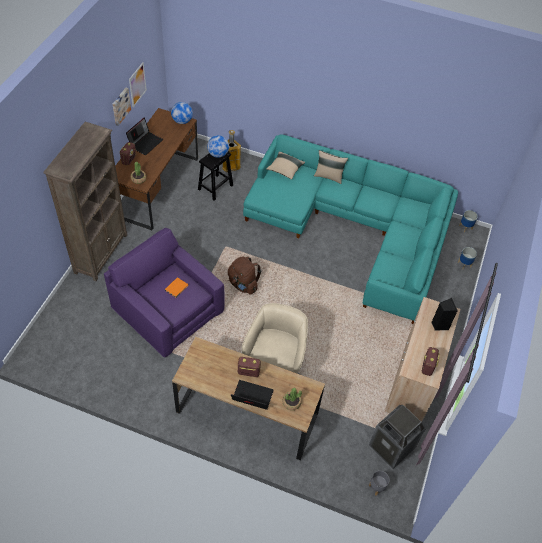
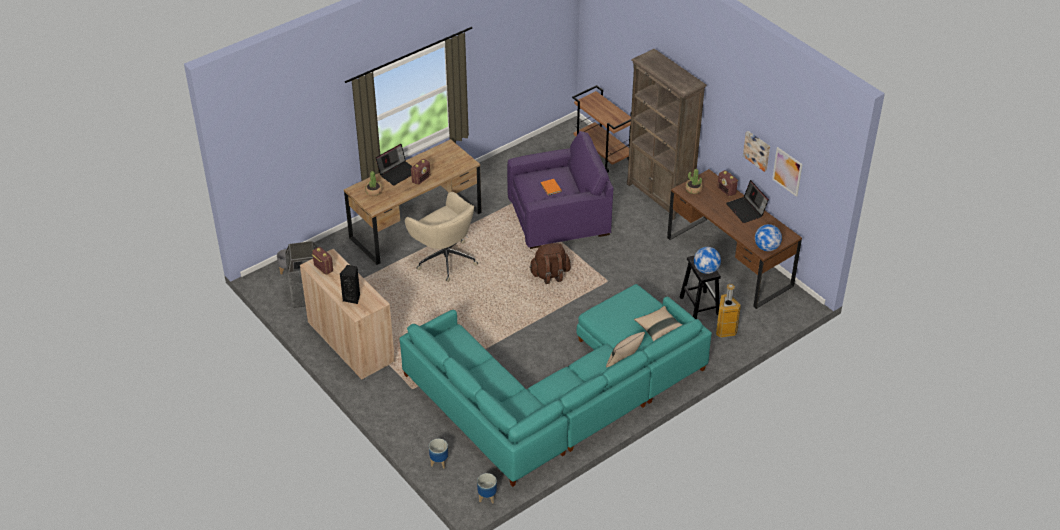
camera: 125 degrees right, 10 degrees down
none -> brown cart [572,85,631,173]

